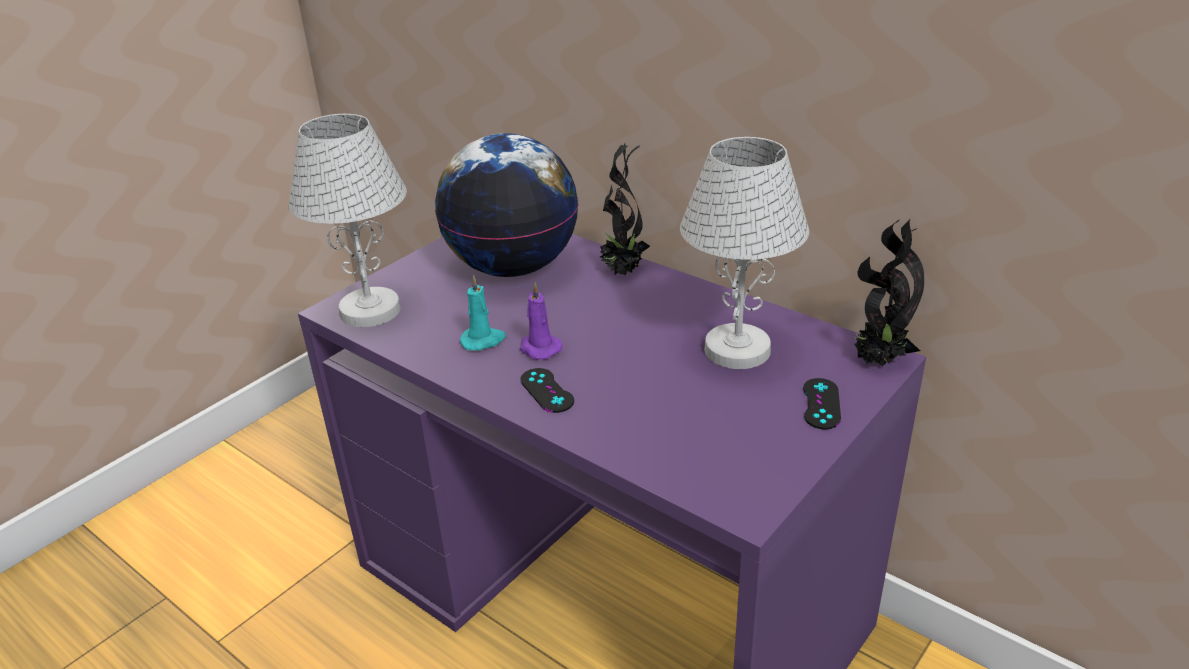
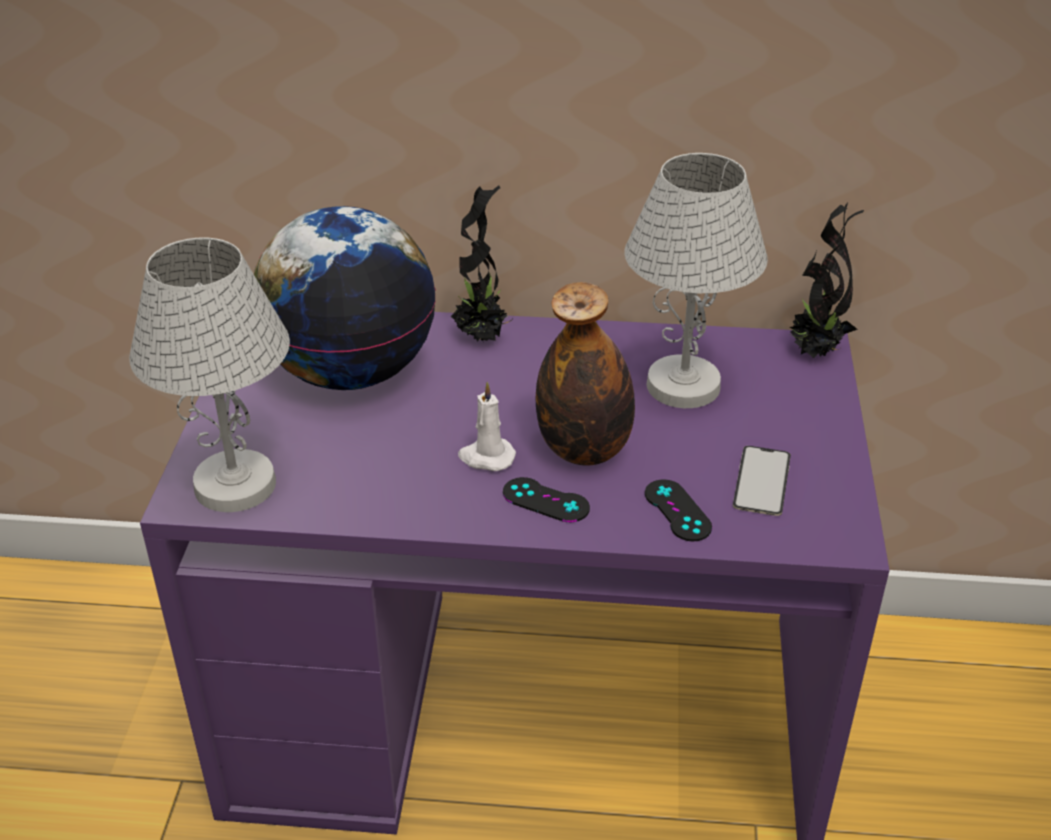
camera: 35 degrees left, 5 degrees up
turquoise candle [460,275,506,351] -> none
purple candle [520,283,562,360] -> white candle [458,382,516,471]
black game controller [803,378,841,429] -> black game controller moved to [645,479,712,541]
none -> bottle [536,282,635,466]
none -> phone [733,446,791,516]

